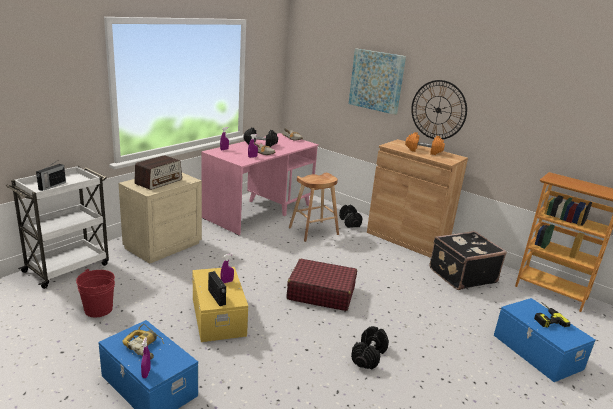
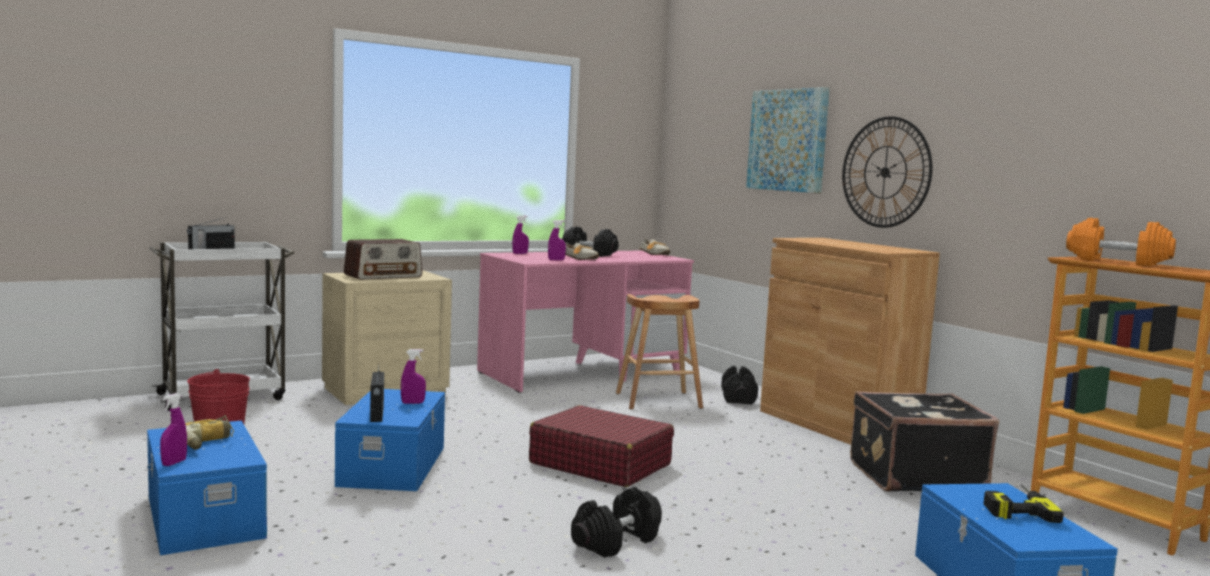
camera: 20 degrees right, 15 degrees down
yellow storage box [193,267,248,342] -> blue storage box [335,389,445,491]
orange dumbbell [405,132,445,155] -> orange dumbbell moved to [1066,218,1176,267]

